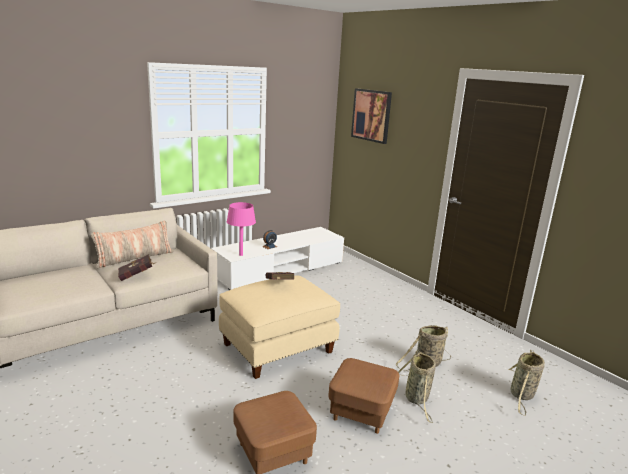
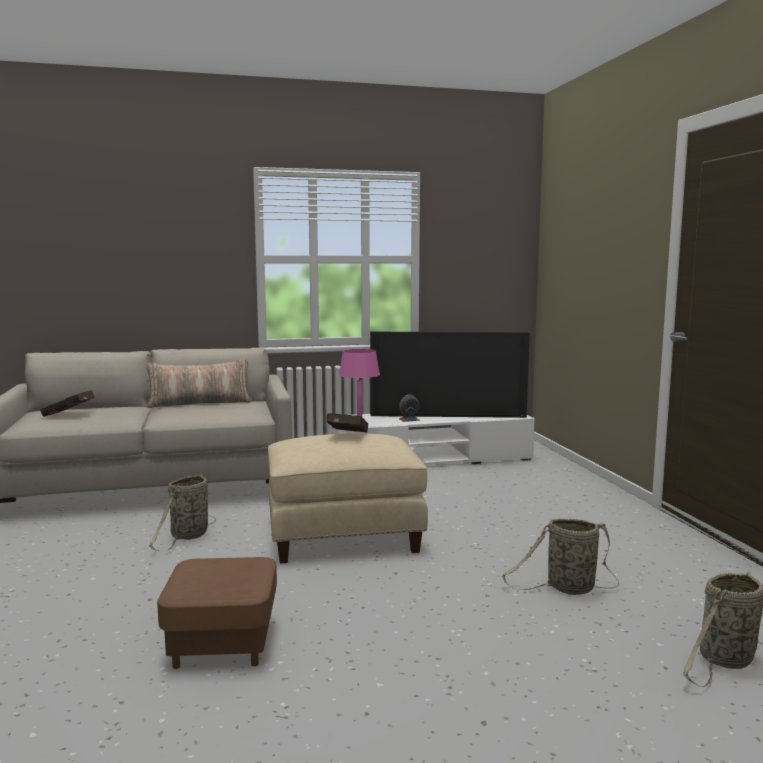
camera: 25 degrees right, 10 degrees down
red book [118,255,156,281] -> red book moved to [40,390,95,417]
brown ottoman [328,358,399,434] -> none
picture [351,88,392,144] -> none
basket [398,350,436,423] -> basket moved to [149,474,216,552]
none -> television [370,332,530,418]

